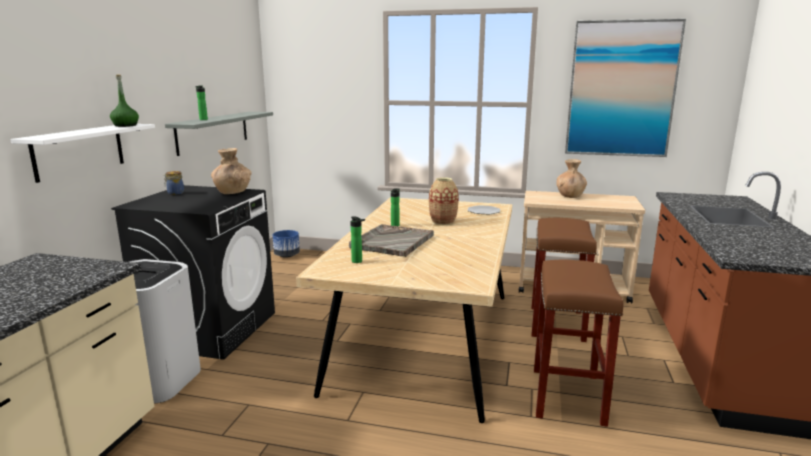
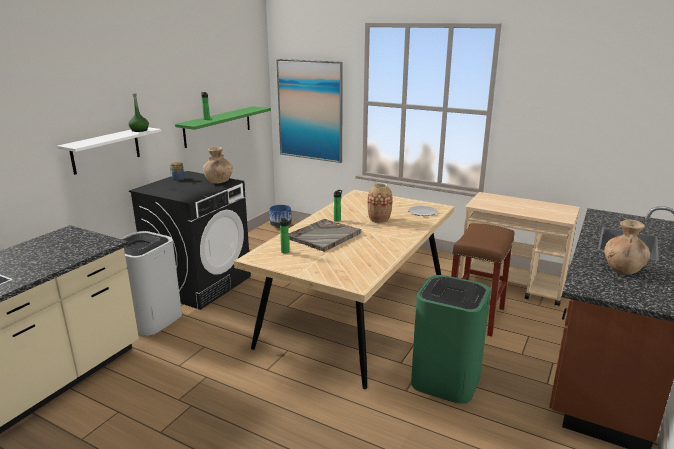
camera: 15 degrees right, 5 degrees up
grey shelf [165,112,273,156] -> green shelf [175,106,271,148]
brown stool [534,260,623,427] -> green trash can [411,275,491,404]
brown vase [556,159,587,198] -> brown vase moved to [604,219,650,275]
picture [565,19,686,157] -> picture moved to [276,59,343,163]

